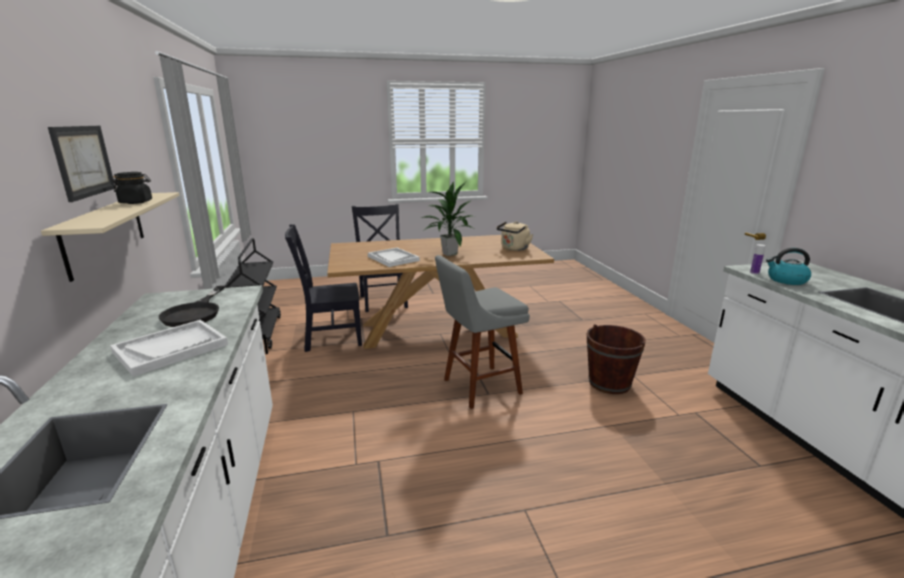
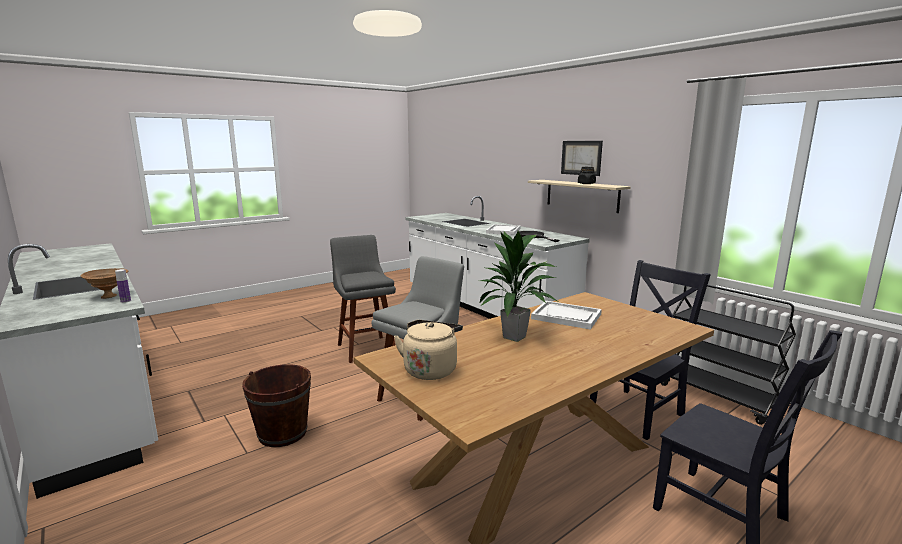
camera: 155 degrees right, 5 degrees down
kettle [766,248,811,285] -> brown bowl [81,268,128,299]
none -> grey stool [330,235,396,363]

